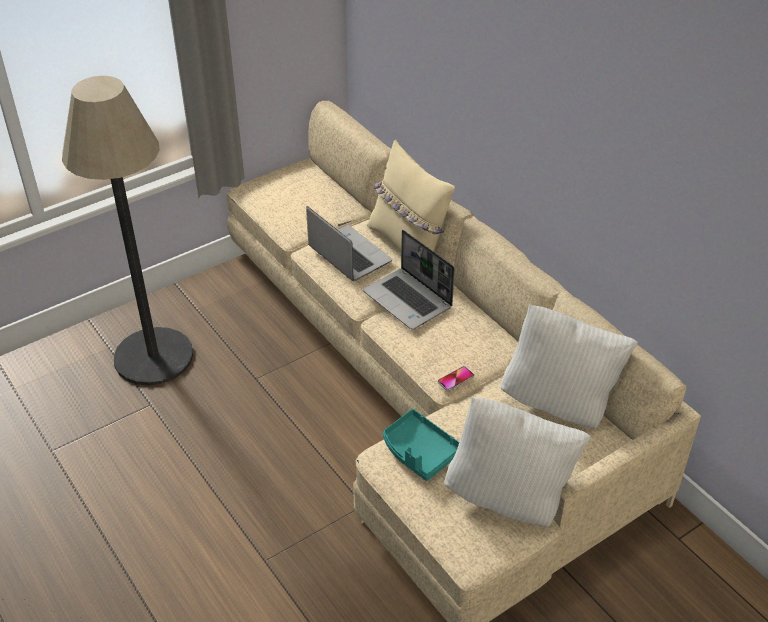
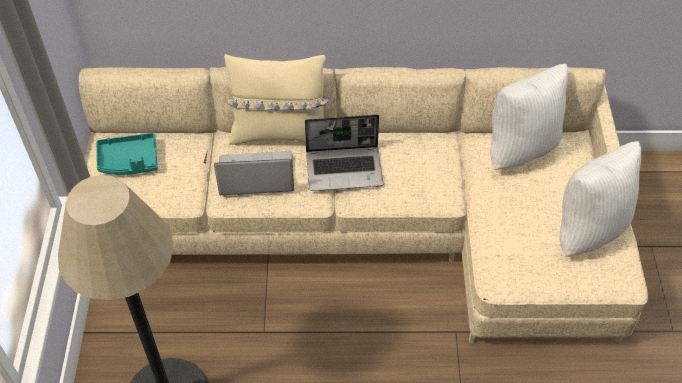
camera: 55 degrees left, 10 degrees up
turquoise tray [383,409,459,481] -> turquoise tray moved to [96,133,158,175]
phone [438,366,474,391] -> none

